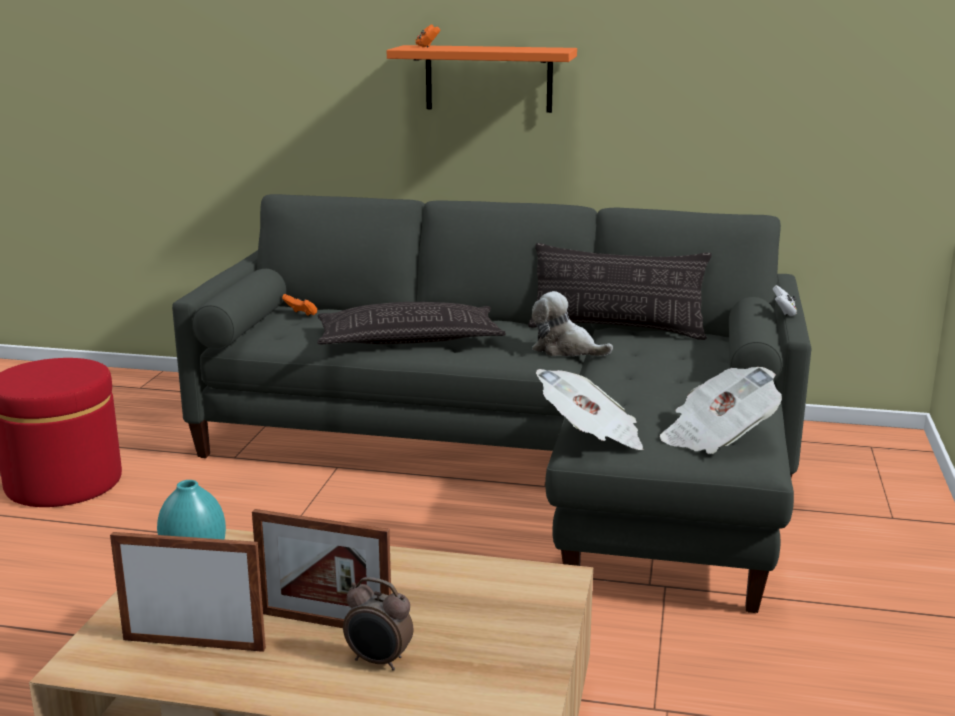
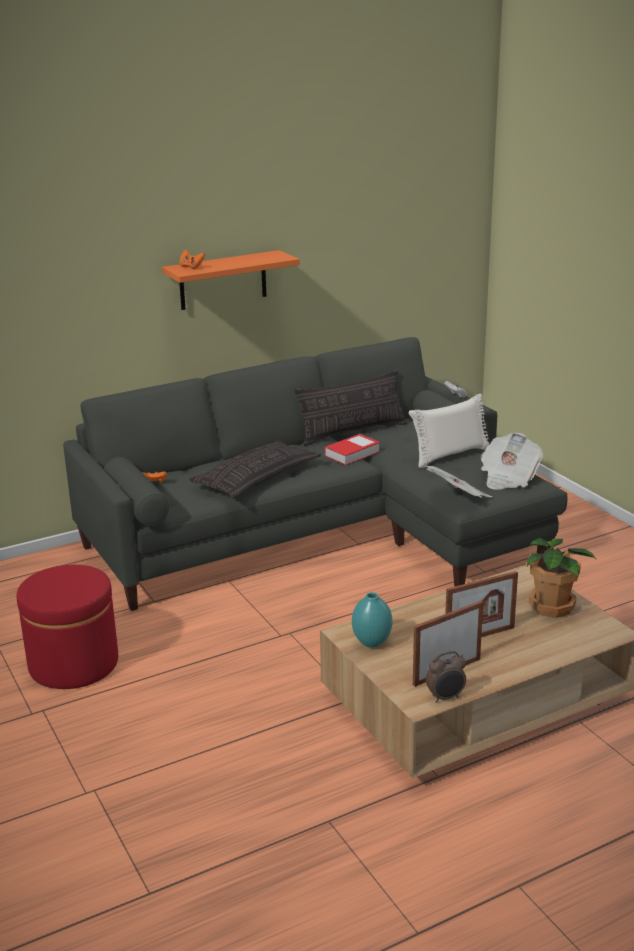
camera: 40 degrees left, 5 degrees up
alarm clock [343,577,413,671] -> alarm clock moved to [426,651,466,703]
plush toy [532,291,613,356] -> book [325,434,380,465]
none -> white pillow [409,394,490,468]
none -> potted plant [526,538,597,618]

